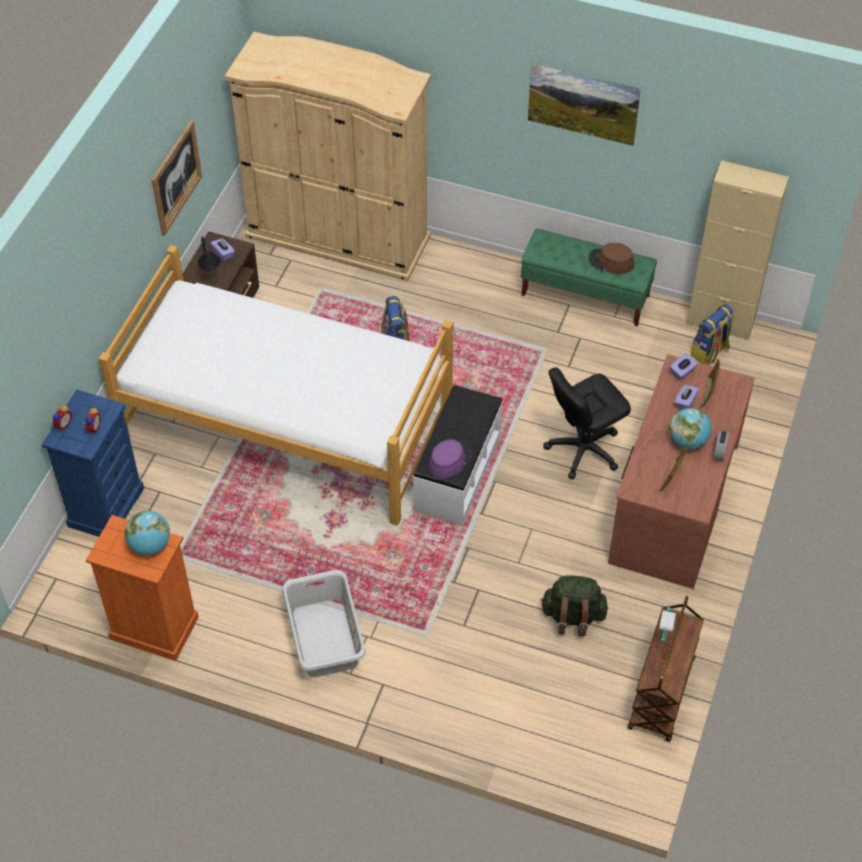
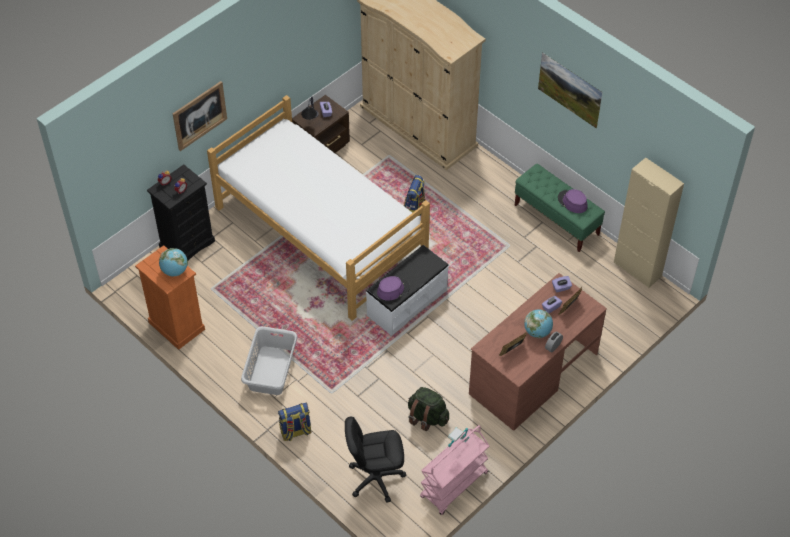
camera: 25 degrees right, 0 degrees up
blue dresser [42,389,144,537] -> black dresser [147,165,215,261]
picture [151,120,202,236] -> picture moved to [172,81,227,151]
black office chair [543,367,631,479] -> black office chair moved to [345,417,406,503]
brown hat [588,243,634,274] -> purple hat [558,189,588,213]
brown cart [628,596,704,742] -> pink cart [420,425,489,515]
backpack [691,304,734,365] -> backpack moved to [278,403,312,441]

